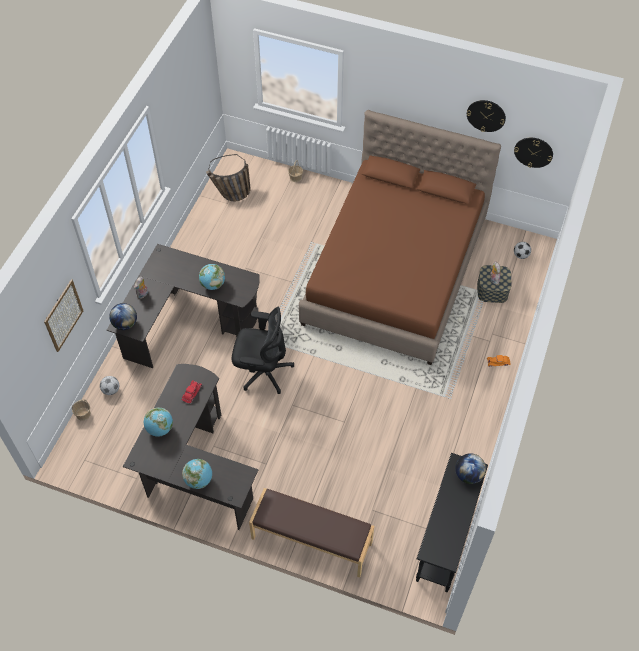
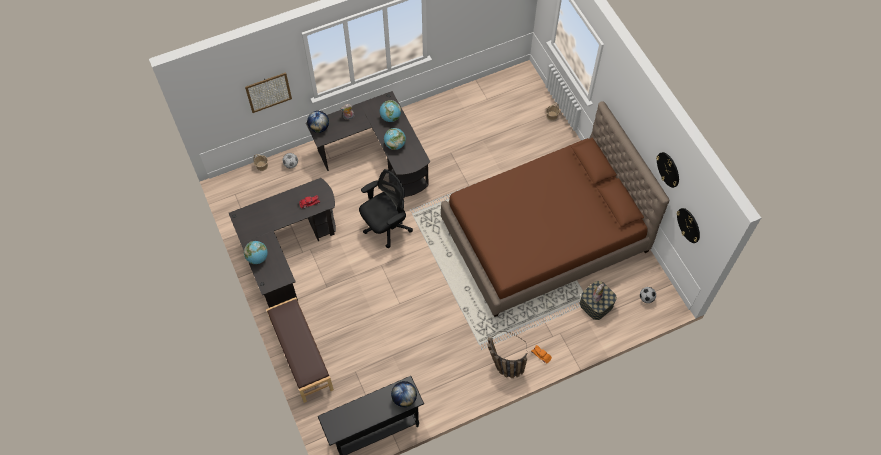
camera: 45 degrees right, 5 degrees up
globe [144,407,173,437] -> globe moved to [380,100,401,122]
basket [206,154,251,201] -> basket moved to [487,331,527,378]
black office chair [232,307,294,394] -> black office chair turned 90 degrees counterclockwise [359,169,413,248]

